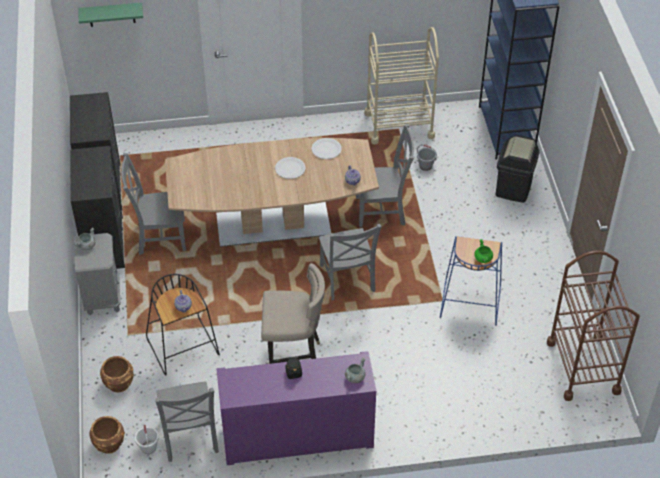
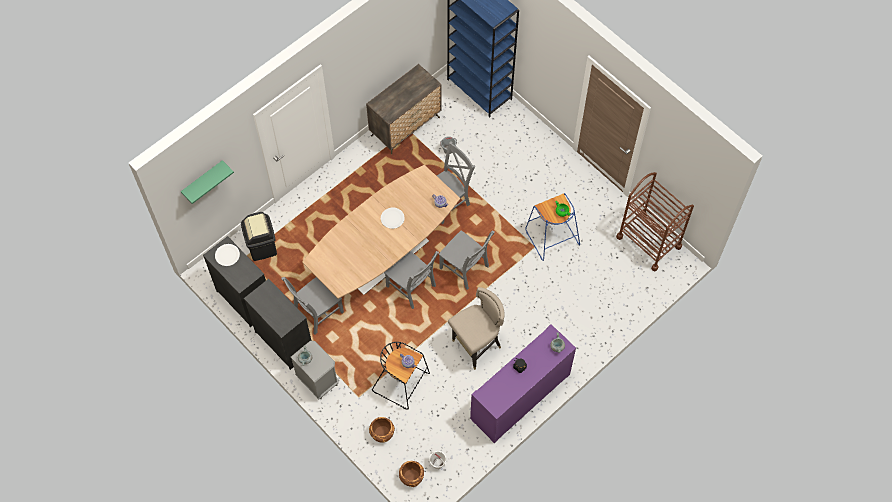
camera: 35 degrees left, 15 degrees up
grey chair [156,381,219,462] -> grey chair moved to [384,251,439,309]
white plate [311,138,342,159] -> white plate moved to [215,244,240,266]
beige cart [364,27,439,145] -> dresser [366,64,442,155]
black trash can [496,135,540,203] -> black trash can moved to [241,212,277,261]

